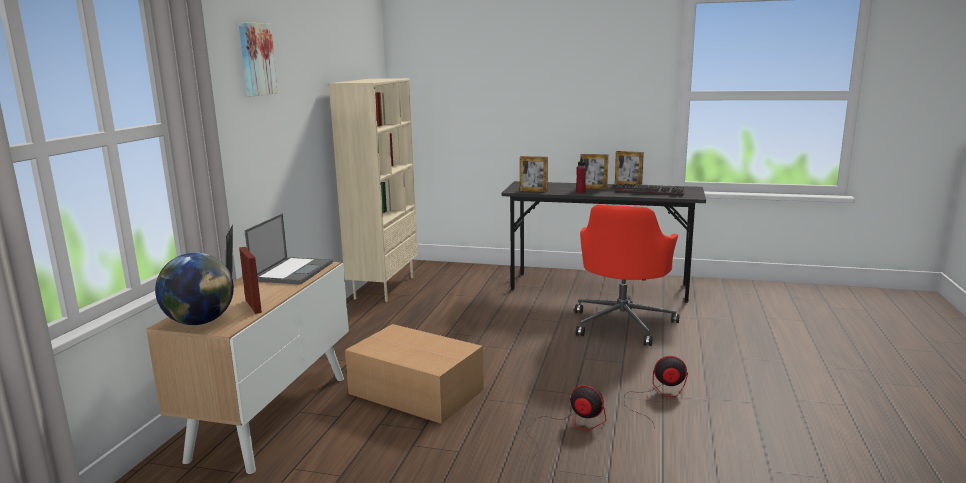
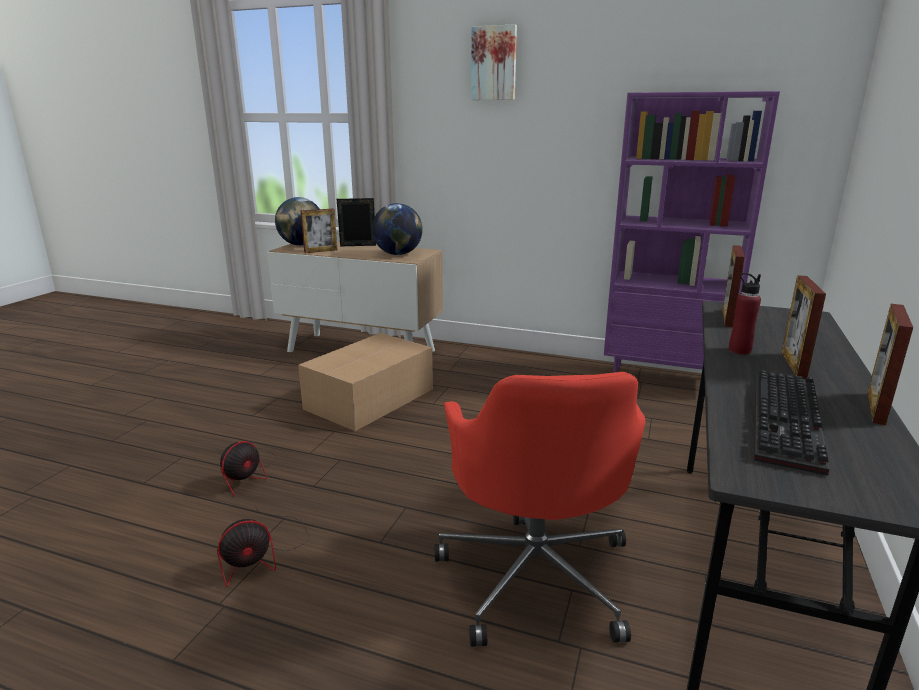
camera: 95 degrees right, 5 degrees up
laptop [244,214,333,285] -> globe [372,203,423,255]
beige bookcase [329,78,418,302] -> purple bookcase [604,91,780,373]
red office chair [575,204,680,346] -> red office chair turned 120 degrees counterclockwise [434,372,645,647]
fan [624,356,688,429] -> fan turned 45 degrees clockwise [217,504,309,587]

